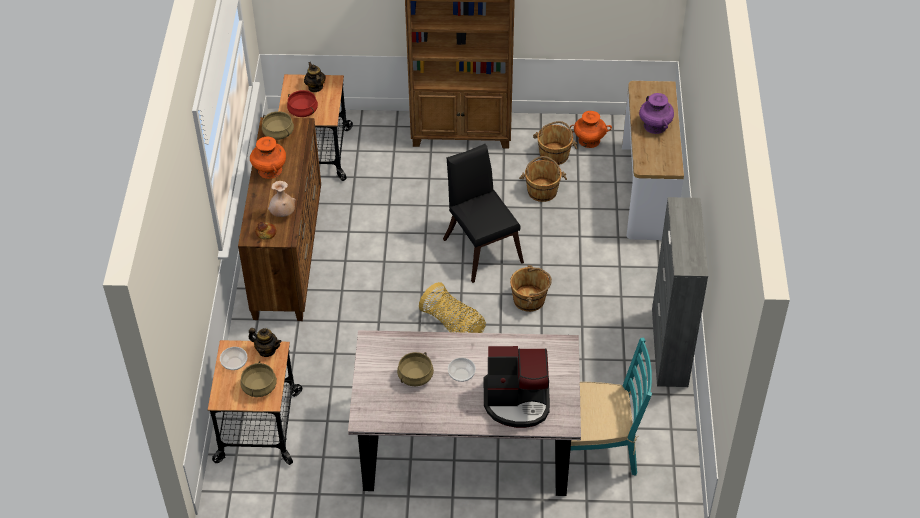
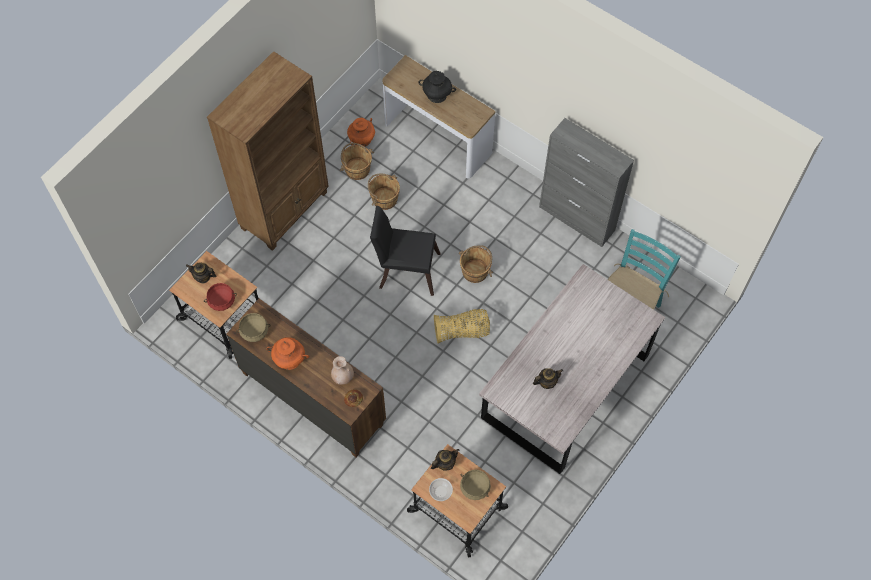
camera: 55 degrees left, 15 degrees up
beige cooking pot [397,352,434,386] -> teapot [533,368,563,389]
bowl [448,358,476,382] -> none
coffee machine [484,346,550,428] -> none
purple vase [639,93,674,134] -> black vase [419,71,456,103]

